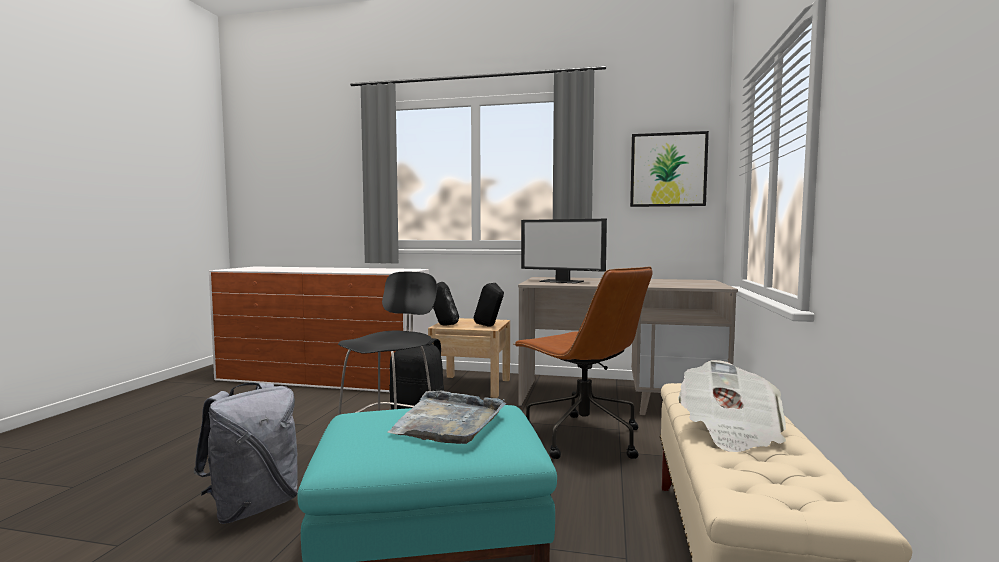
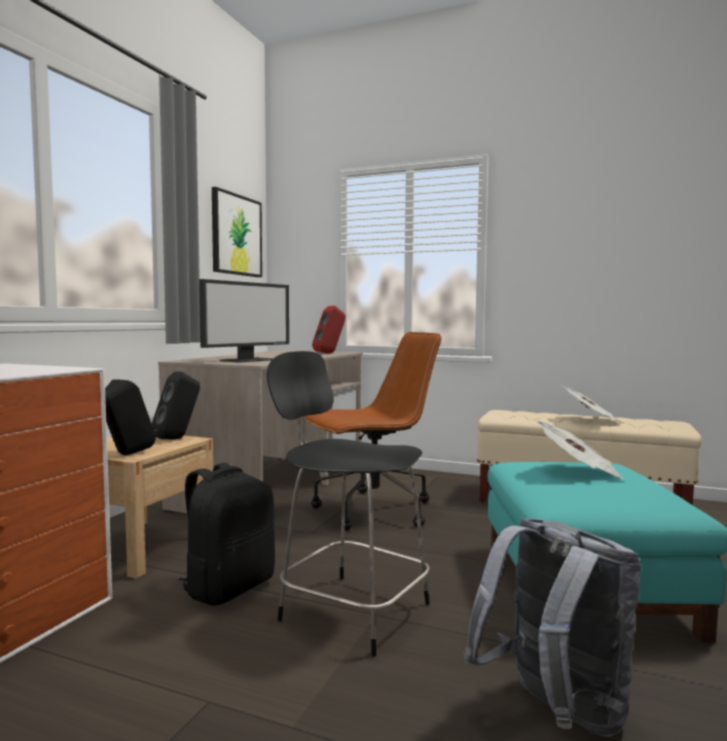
camera: 80 degrees left, 0 degrees up
grey tray [387,391,506,444] -> newspaper [536,420,624,479]
none -> red speaker [312,306,346,354]

